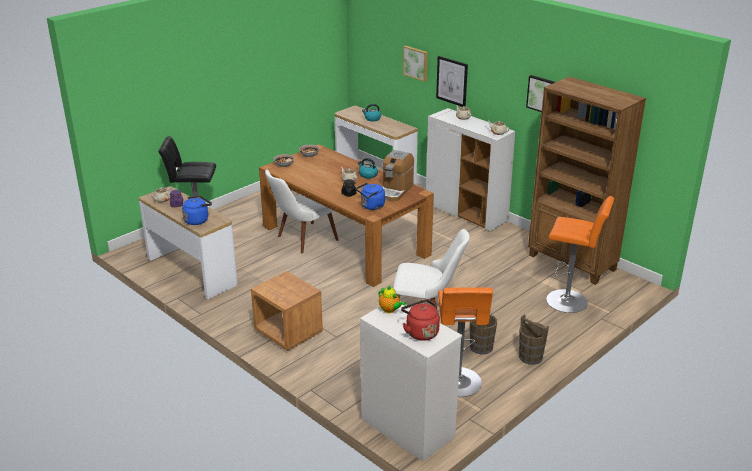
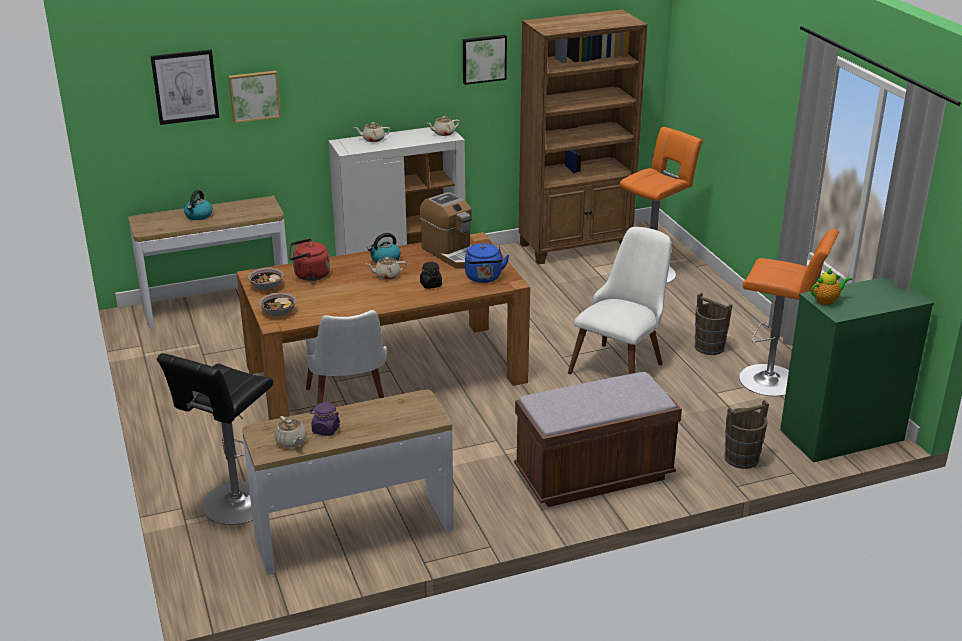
camera: 65 degrees left, 0 degrees up
blue kettle [182,196,212,225] -> none
brown nightstand [251,271,323,351] -> brown bench [514,372,682,507]
white dresser [360,301,462,462] -> green dresser [780,278,934,462]
red kettle [401,299,440,341] -> red kettle moved to [289,238,330,281]
picture [436,56,468,107] -> picture moved to [150,50,219,125]
brown bucket [519,314,549,365] -> brown bucket moved to [724,400,769,469]

